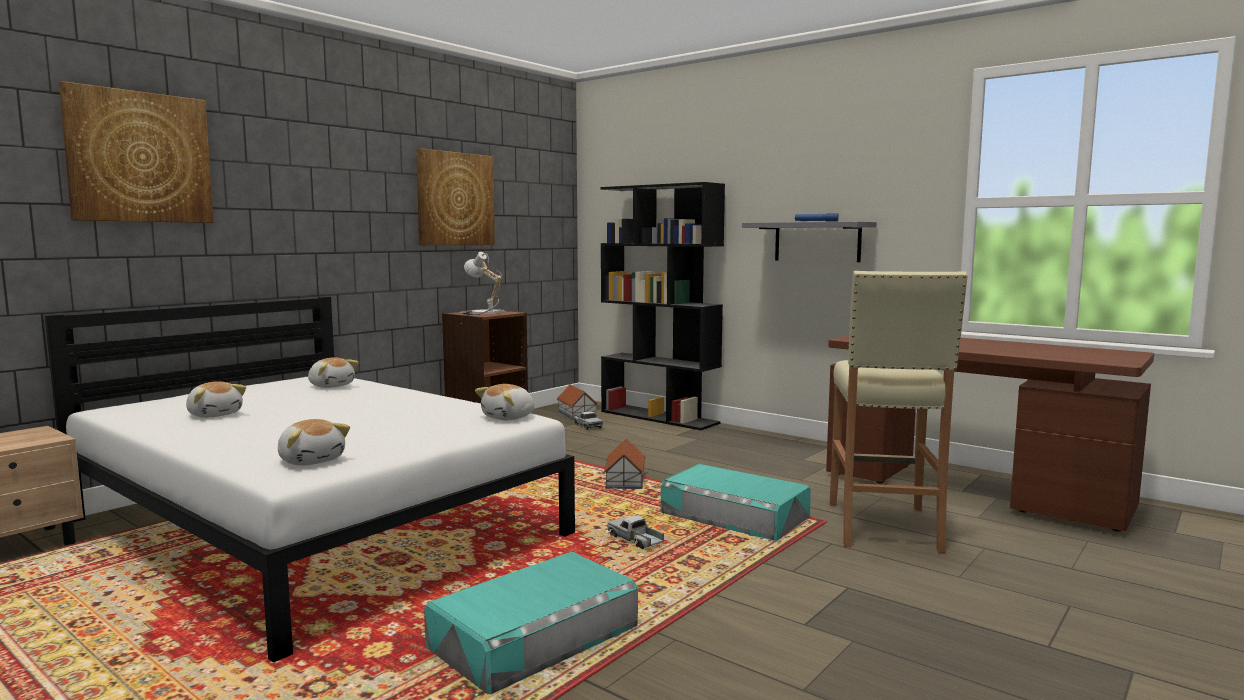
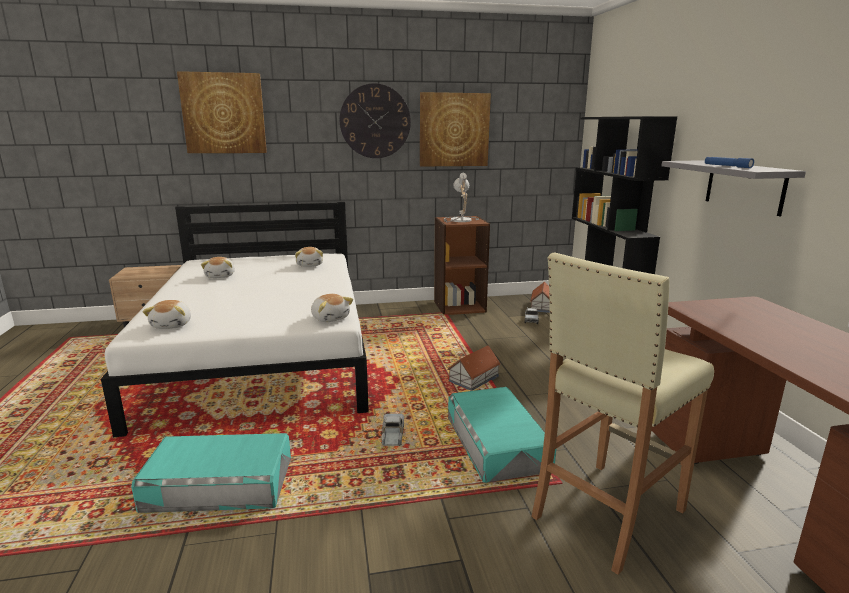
camera: 40 degrees right, 10 degrees up
plush toy [475,384,534,420] -> plush toy turned 120 degrees counterclockwise [311,294,353,322]
none -> wall clock [339,83,411,158]

